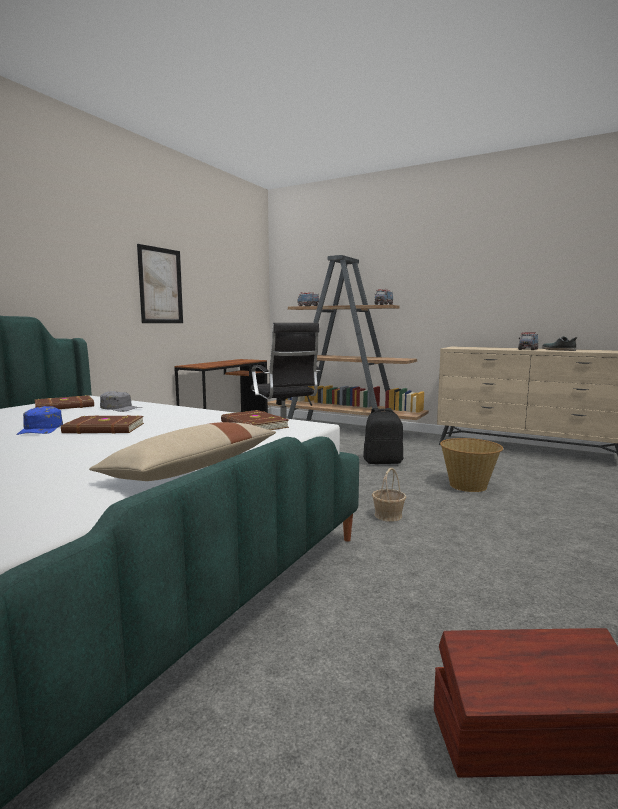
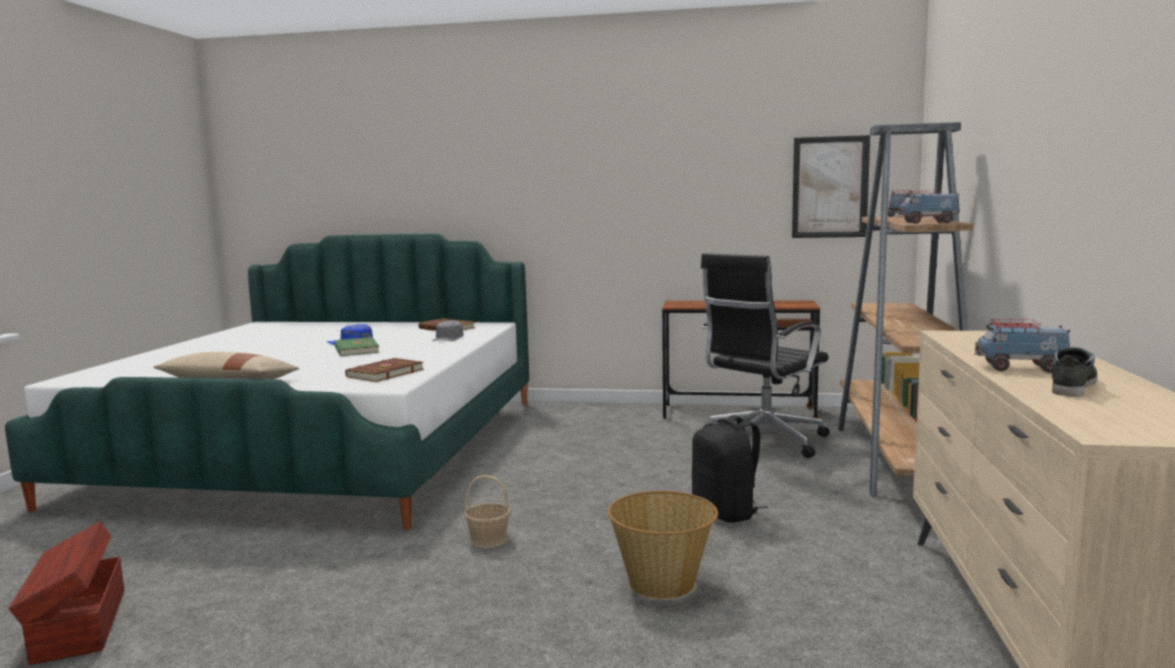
camera: 70 degrees right, 0 degrees up
brown book [61,415,144,434] -> green book [334,337,380,356]
picture [137,244,183,323] -> picture moved to [792,135,870,238]

